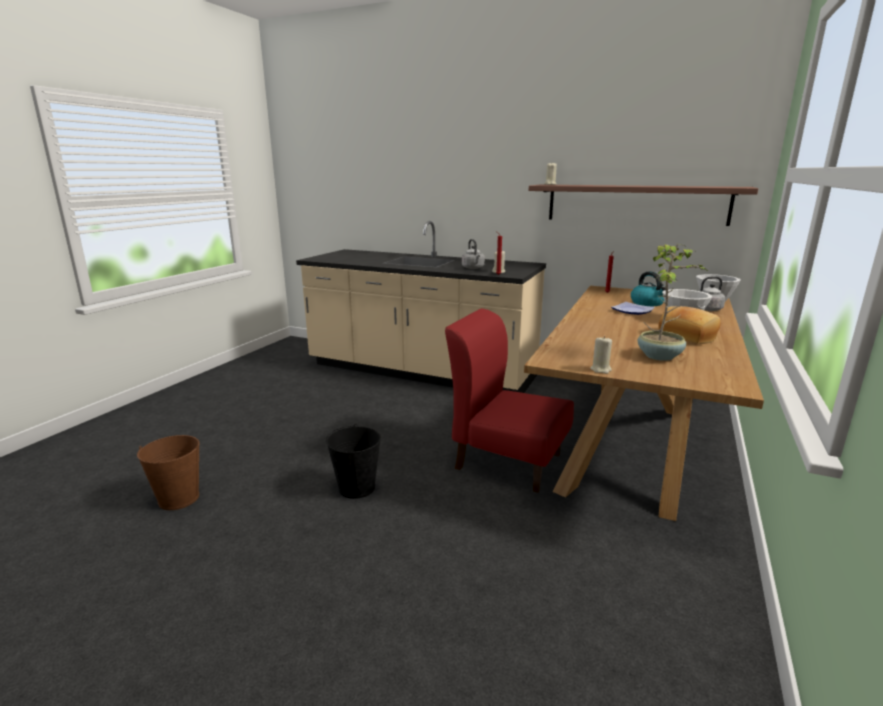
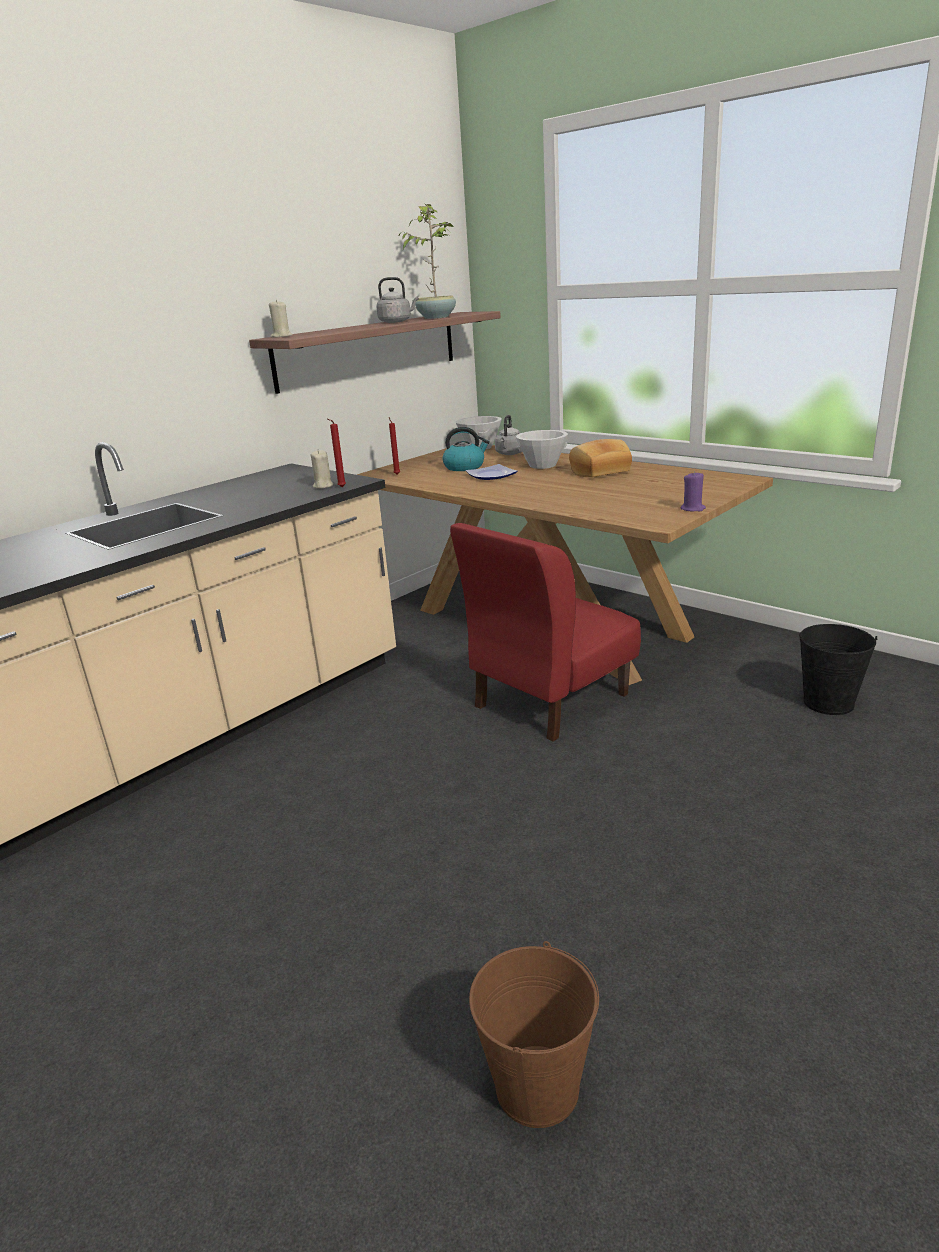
camera: 70 degrees left, 5 degrees up
black bucket [326,424,381,499] -> black bucket moved to [799,624,878,715]
grey kettle [462,239,485,269] -> grey kettle moved to [376,277,419,323]
beige candle [590,336,612,374] -> purple candle [681,471,706,511]
potted plant [638,244,708,361] -> potted plant moved to [398,204,456,319]

